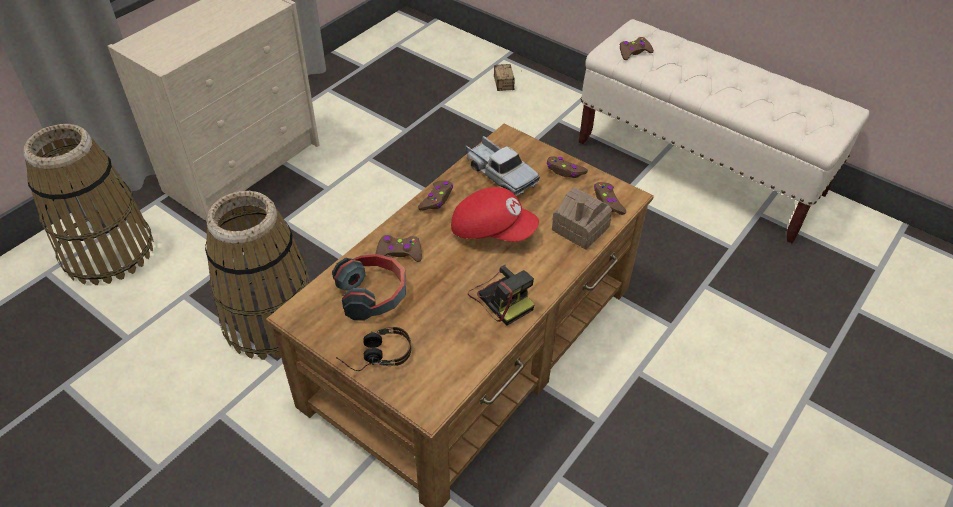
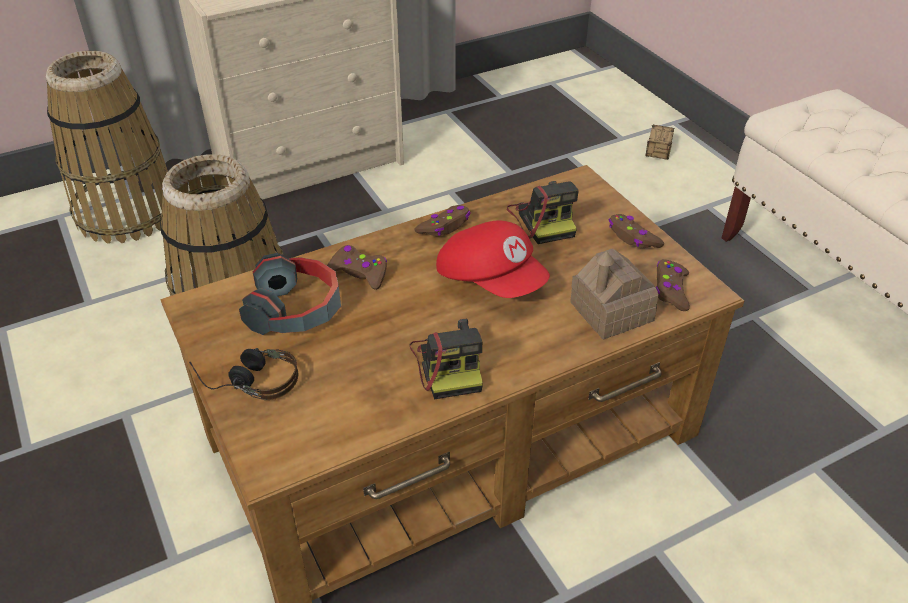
camera: 25 degrees right, 5 degrees down
toy truck [466,136,540,196] -> camera [507,181,579,244]
brown game controller [620,37,654,60] -> none

